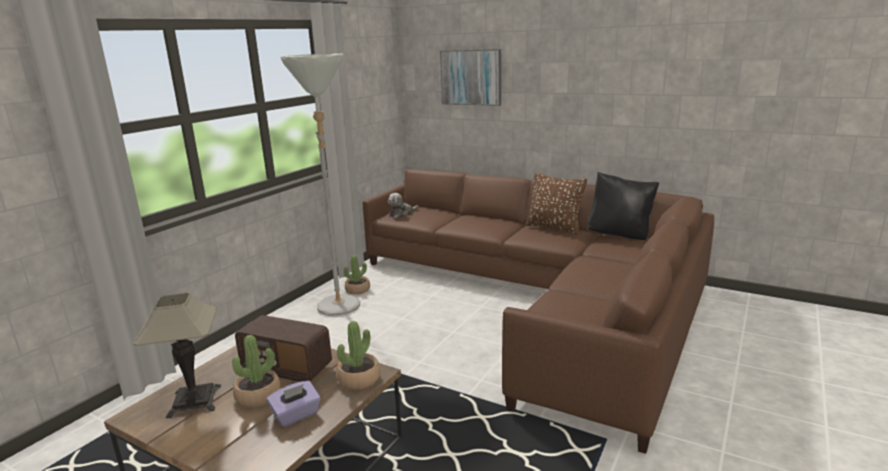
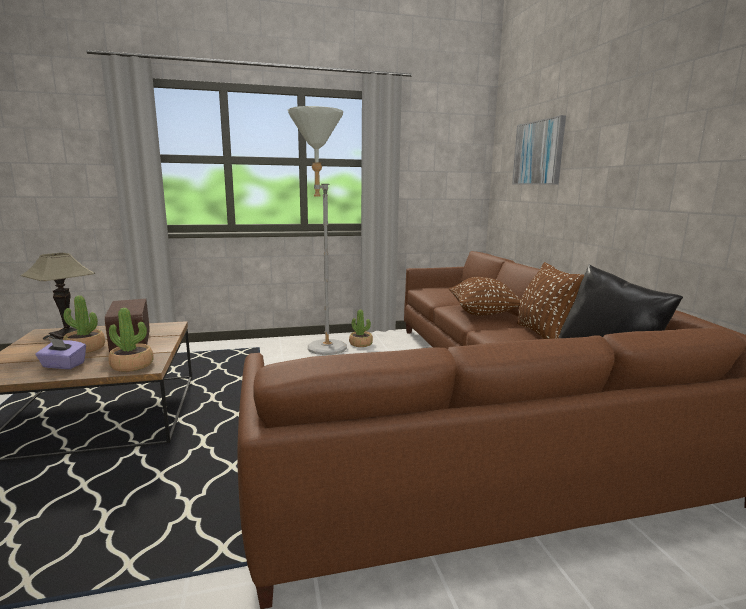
camera: 45 degrees right, 5 degrees down
plush toy [388,193,419,218] -> none
none -> brown pillow [449,277,521,316]

